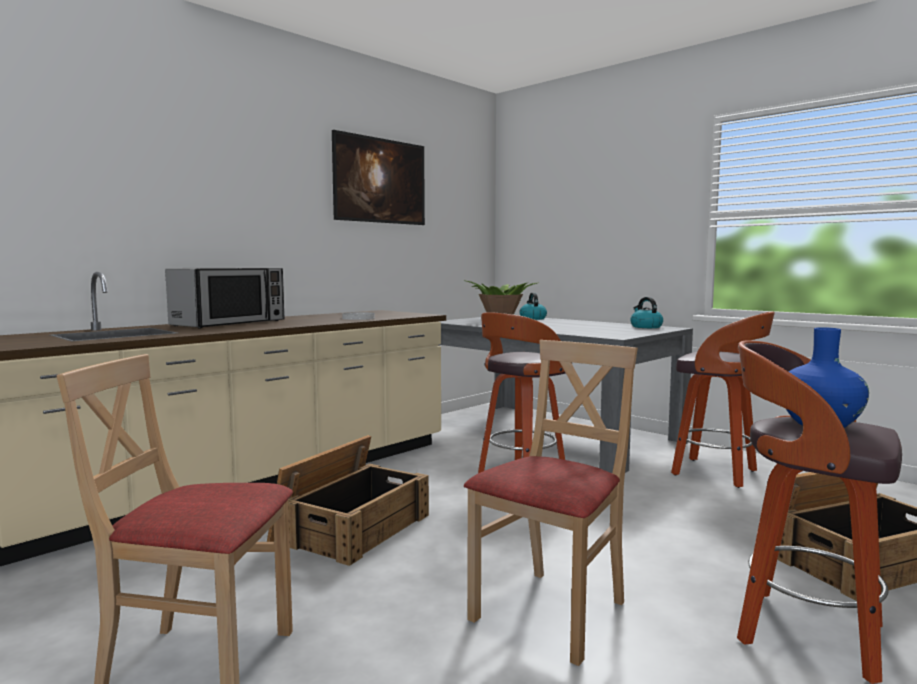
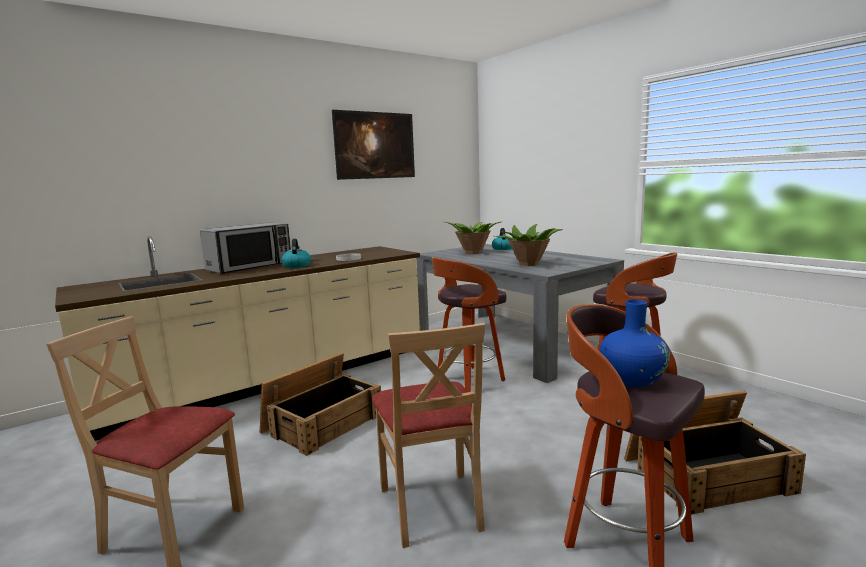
camera: 10 degrees right, 5 degrees up
beige chair [464,340,638,666] -> beige chair turned 120 degrees clockwise [372,323,486,548]
kettle [630,297,663,328] -> kettle moved to [281,239,311,268]
none -> potted plant [495,224,563,266]

